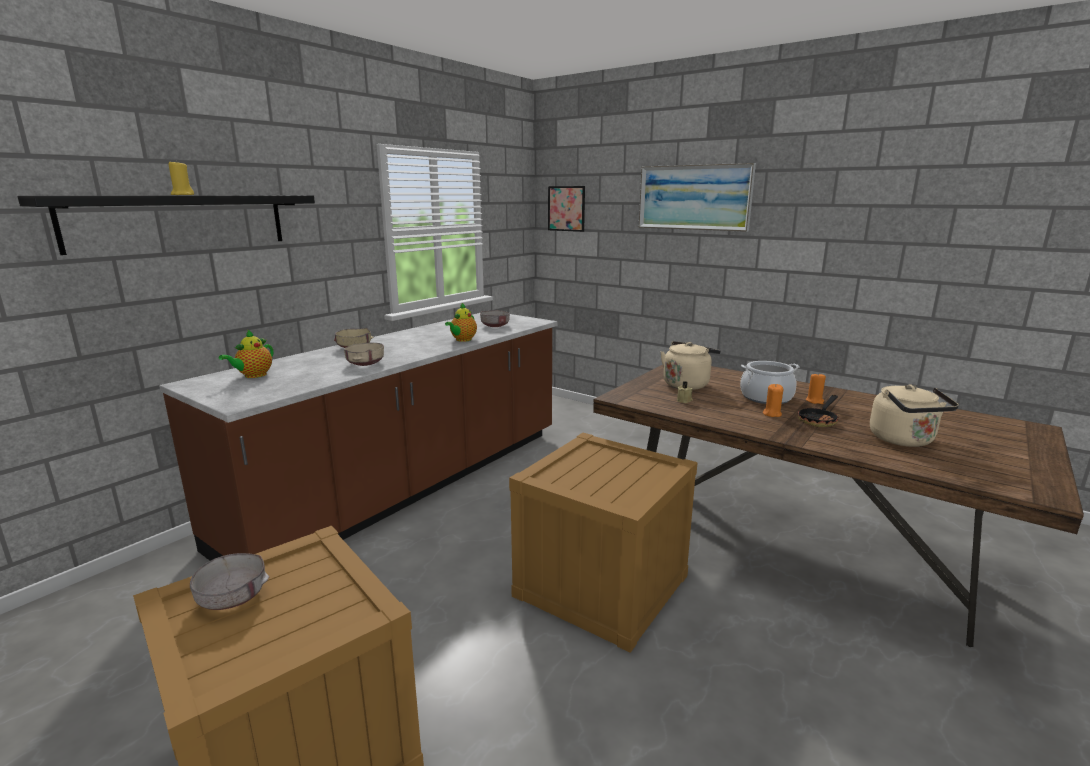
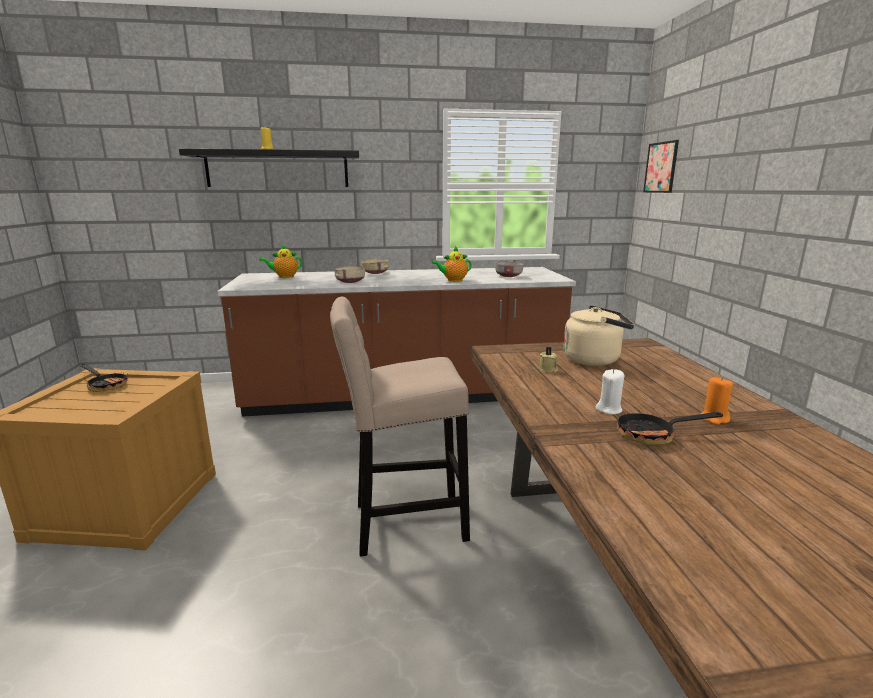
camera: 45 degrees right, 0 degrees up
grey bowl [190,553,269,610] -> frying pan [80,364,128,392]
crate [509,433,698,653] -> beige stool [330,297,470,557]
picture [639,163,756,232] -> none
cooking pot [740,361,800,404] -> none
orange candle [763,384,783,417] -> white candle [596,369,624,415]
beige kettle [870,384,959,447] -> none

